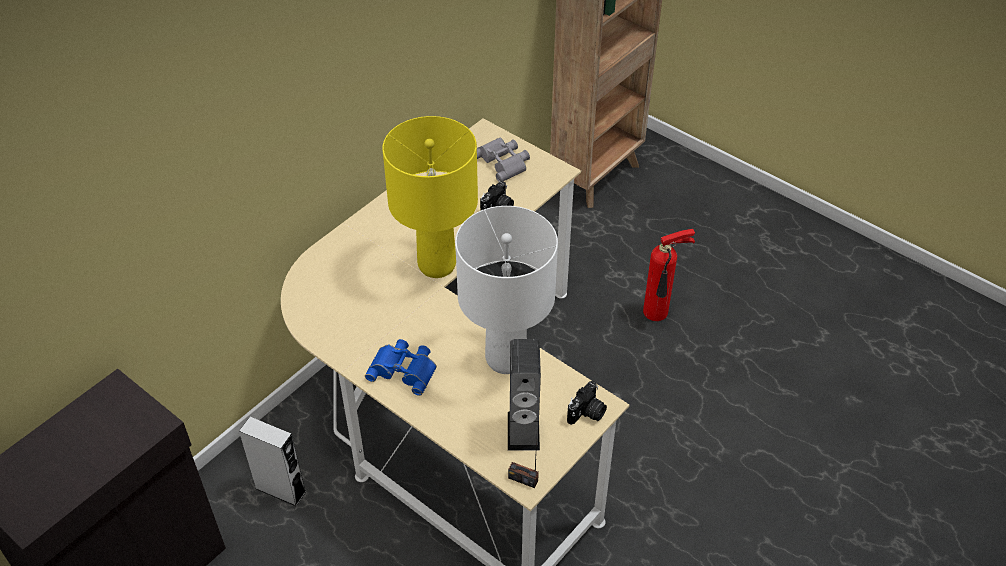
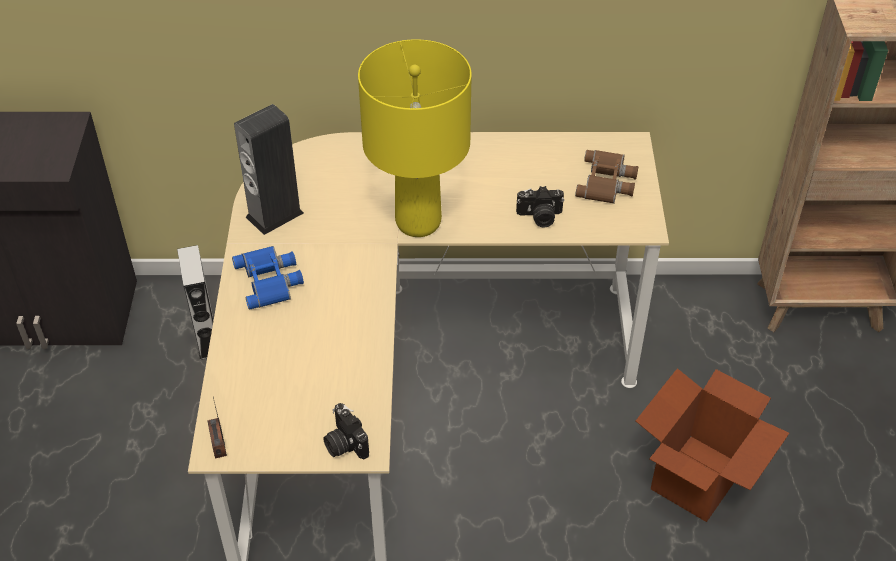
camera: 50 degrees right, 0 degrees up
white table lamp [455,206,558,374] -> none
grey binoculars [477,138,530,182] -> brown binoculars [575,150,638,204]
speaker [508,339,541,450] -> speaker moved to [234,104,304,235]
camera [567,381,607,425] -> camera turned 60 degrees clockwise [323,403,369,459]
fire extinguisher [643,229,695,321] -> cardboard box [636,368,789,522]

